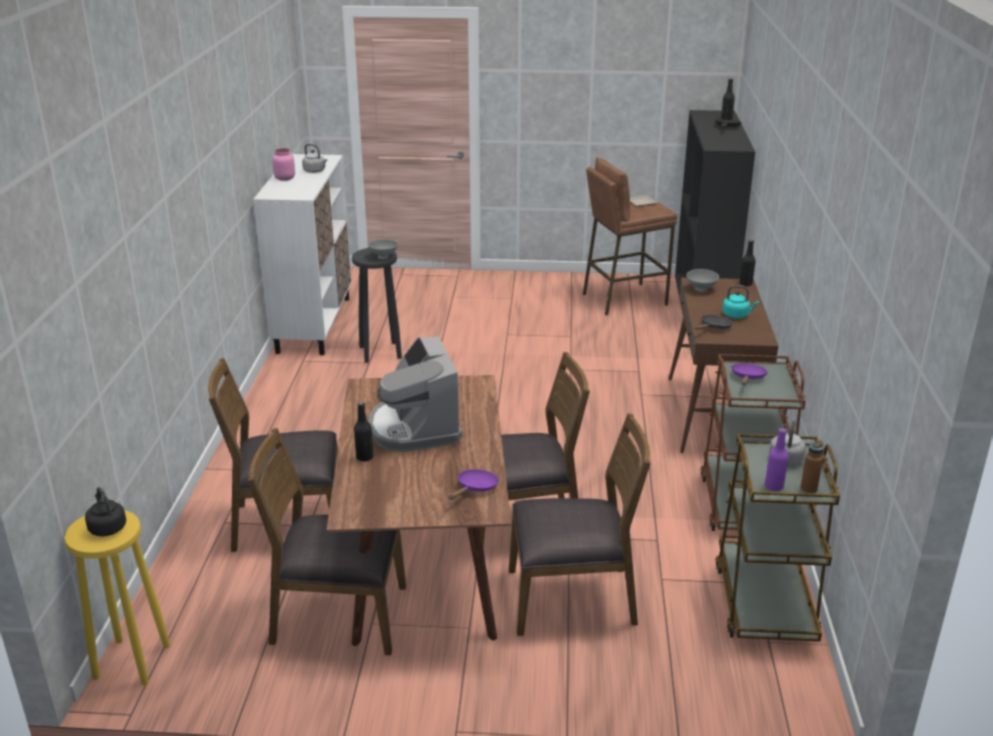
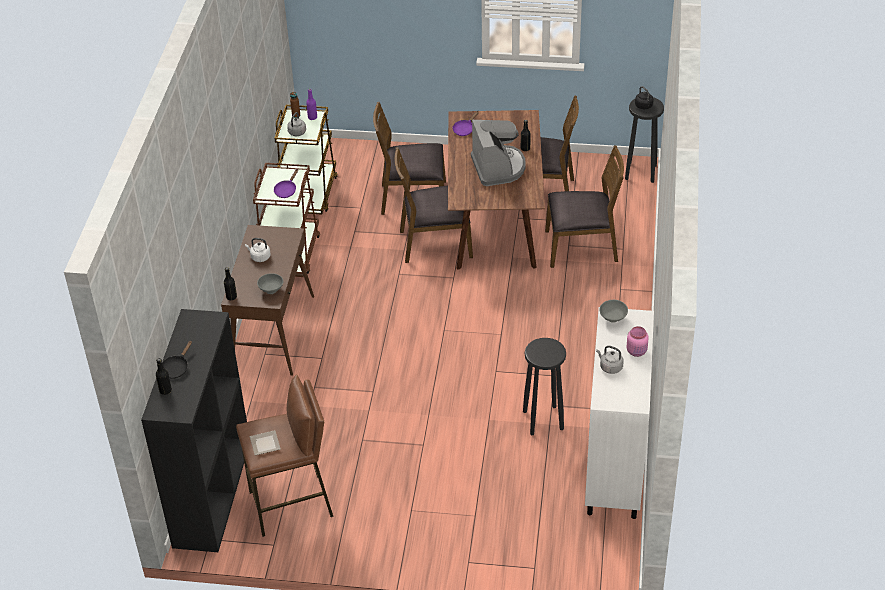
camera: 175 degrees left, 15 degrees up
yellow stool [64,510,170,685] -> black stool [625,97,664,183]
grey bowl [368,239,398,259] -> grey bowl moved to [599,300,628,323]
black frying pan [695,315,733,330] -> none
turquoise kettle [722,285,759,319] -> white kettle [245,238,271,262]

